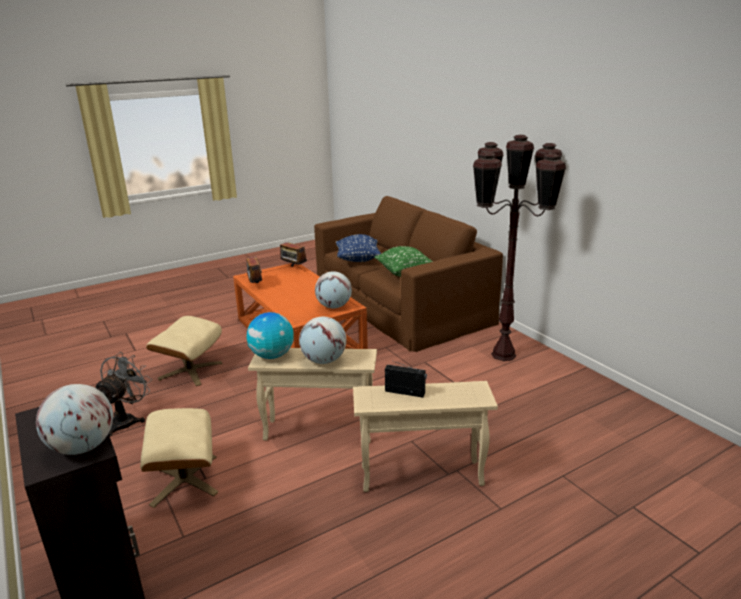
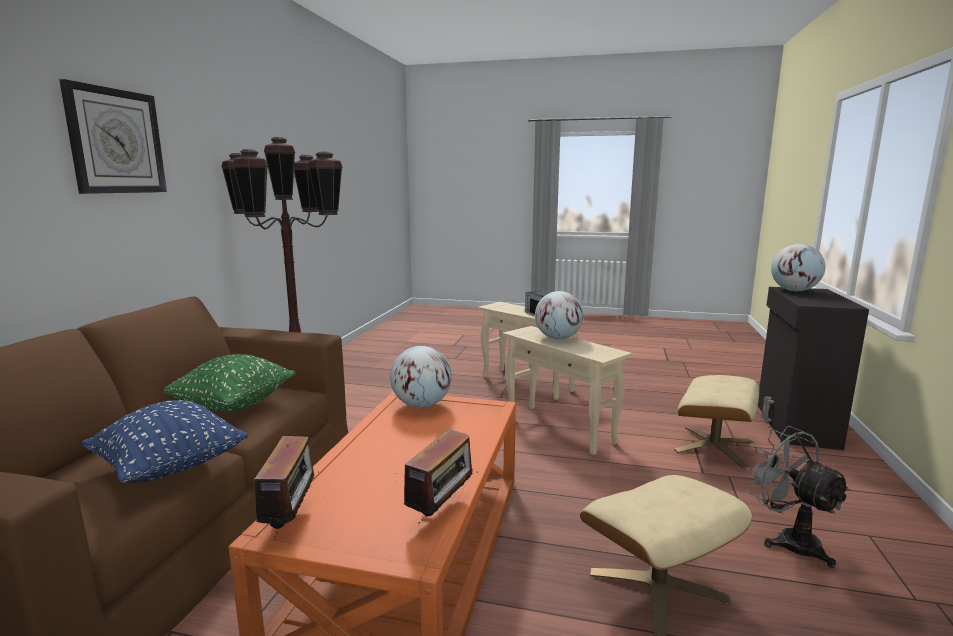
camera: 135 degrees left, 10 degrees down
grey fan [95,352,152,436] -> grey fan turned 90 degrees clockwise [746,426,851,568]
globe [247,312,294,359] -> none
none -> wall clock [59,79,167,194]

